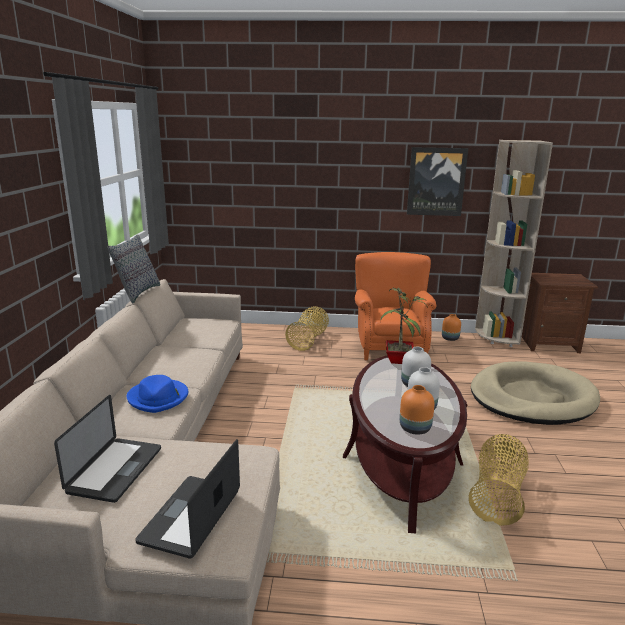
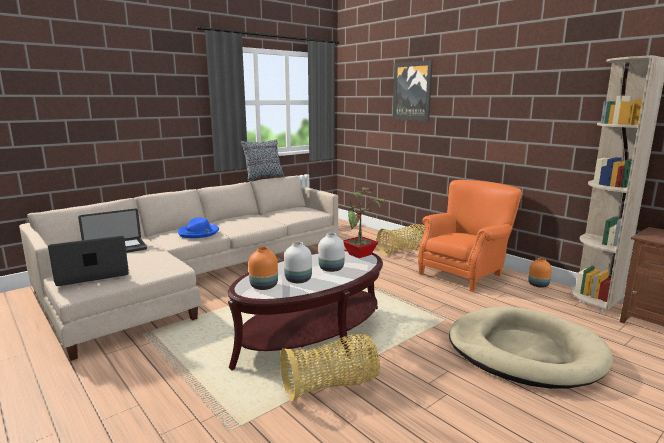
camera: 45 degrees right, 5 degrees down
picture [407,147,468,216] -> picture moved to [393,60,433,121]

